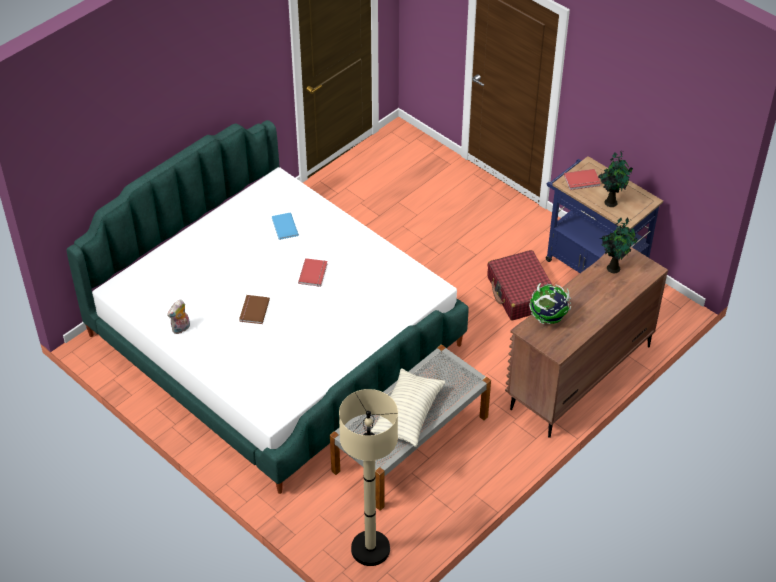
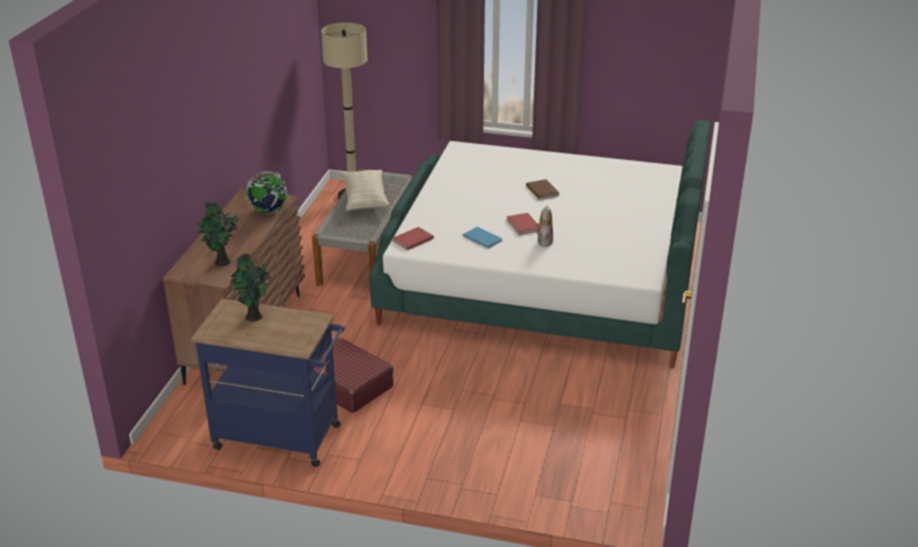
camera: 150 degrees right, 15 degrees down
plush toy [167,300,190,334] -> plush toy moved to [536,206,553,247]
blue book [272,213,299,240] -> blue book moved to [462,227,502,249]
red book [564,169,601,190] -> red book moved to [393,227,434,250]

